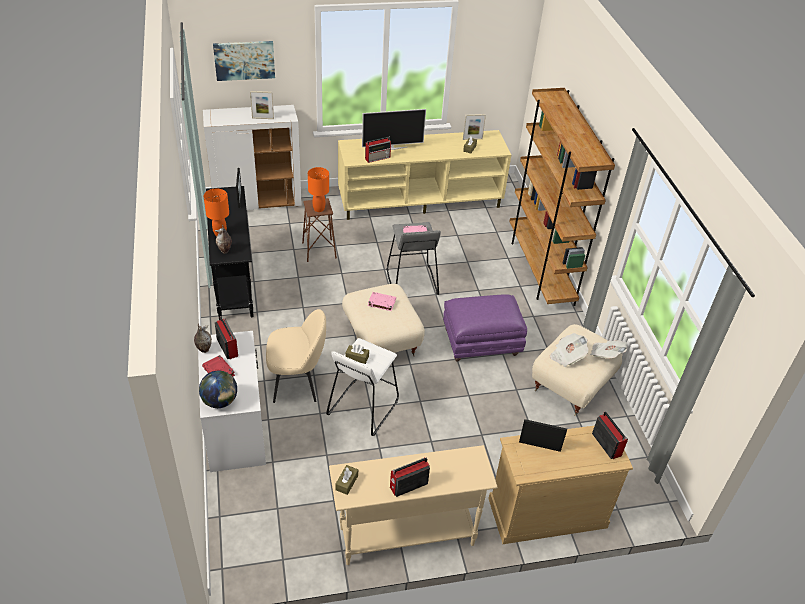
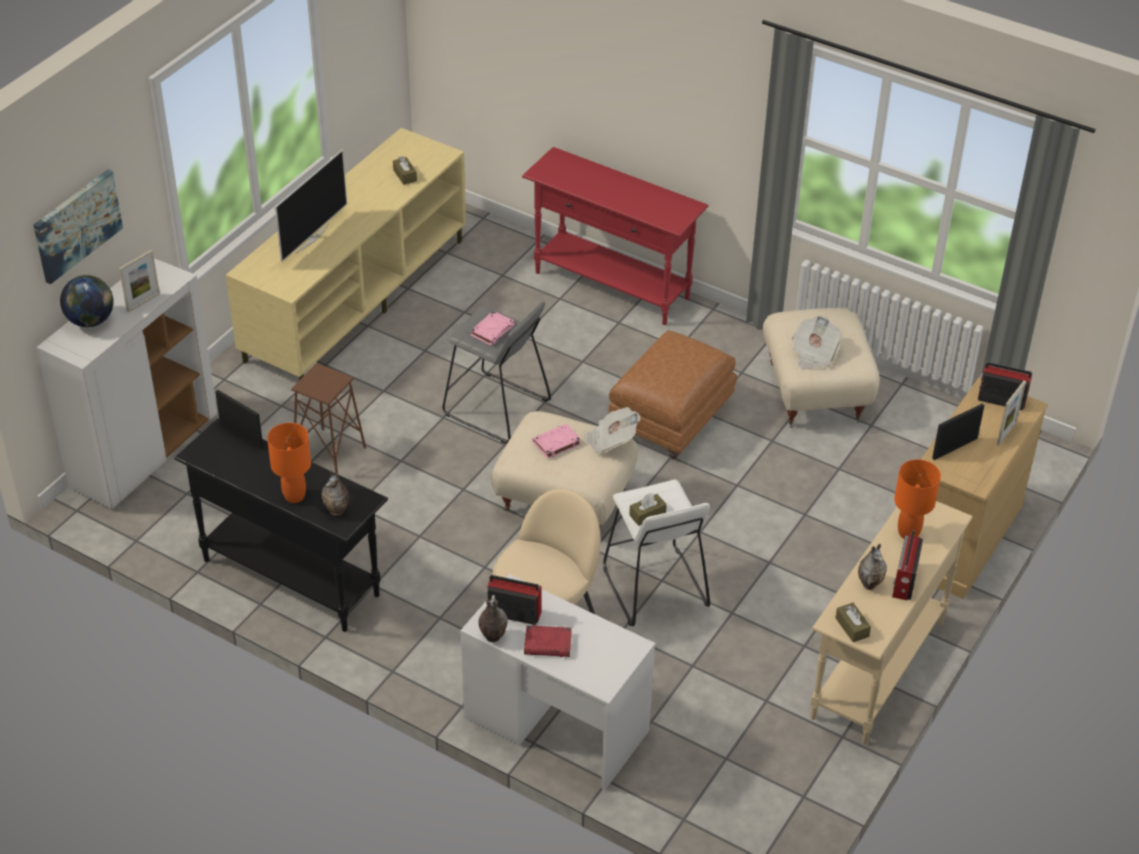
camera: 45 degrees left, 0 degrees up
globe [199,371,237,408] -> globe moved to [60,275,114,327]
orange table lamp [308,167,329,212] -> orange table lamp moved to [894,459,941,539]
radio [365,136,391,163] -> none
purple ottoman [443,294,527,362] -> brown ottoman [609,330,737,459]
picture frame [463,114,486,140] -> picture frame moved to [997,381,1026,445]
brown bookcase [509,88,615,306] -> red console table [522,147,709,325]
newspaper [590,340,628,358] -> newspaper moved to [584,407,641,454]
none -> vase [858,544,887,590]

